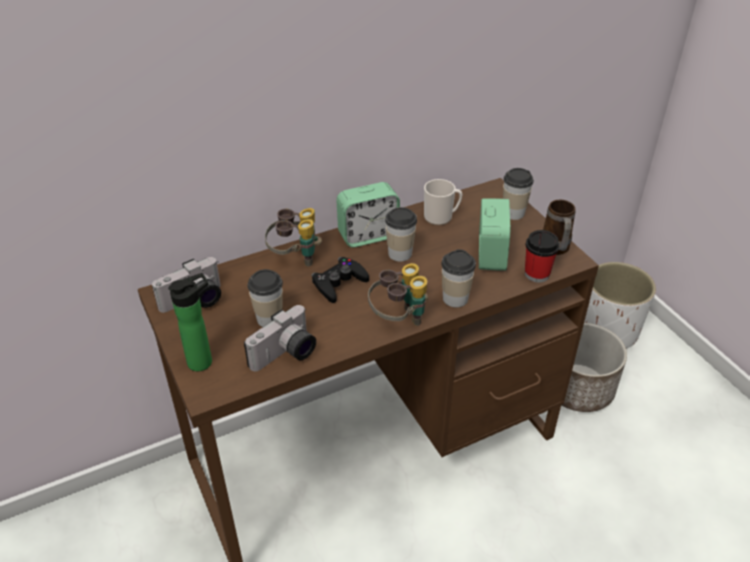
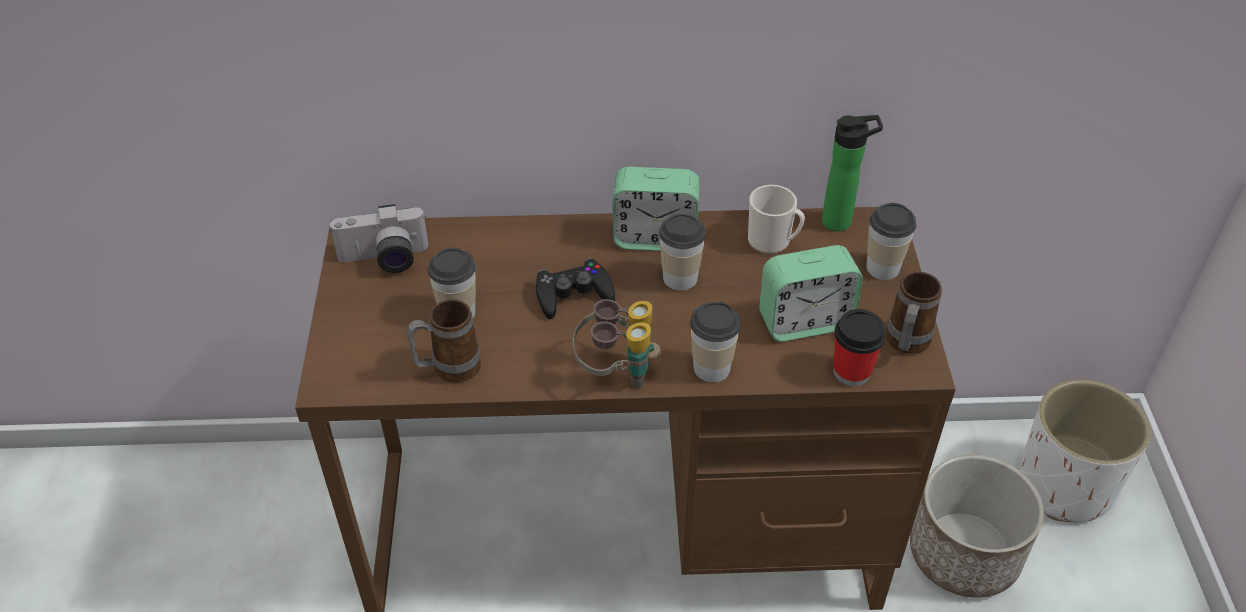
camera: 25 degrees right, 5 degrees up
bottle [168,273,212,371] -> bottle moved to [822,115,883,232]
camera [244,305,316,371] -> mug [406,299,481,383]
binoculars [265,208,322,267] -> none
alarm clock [479,198,510,270] -> alarm clock turned 45 degrees clockwise [759,245,863,342]

